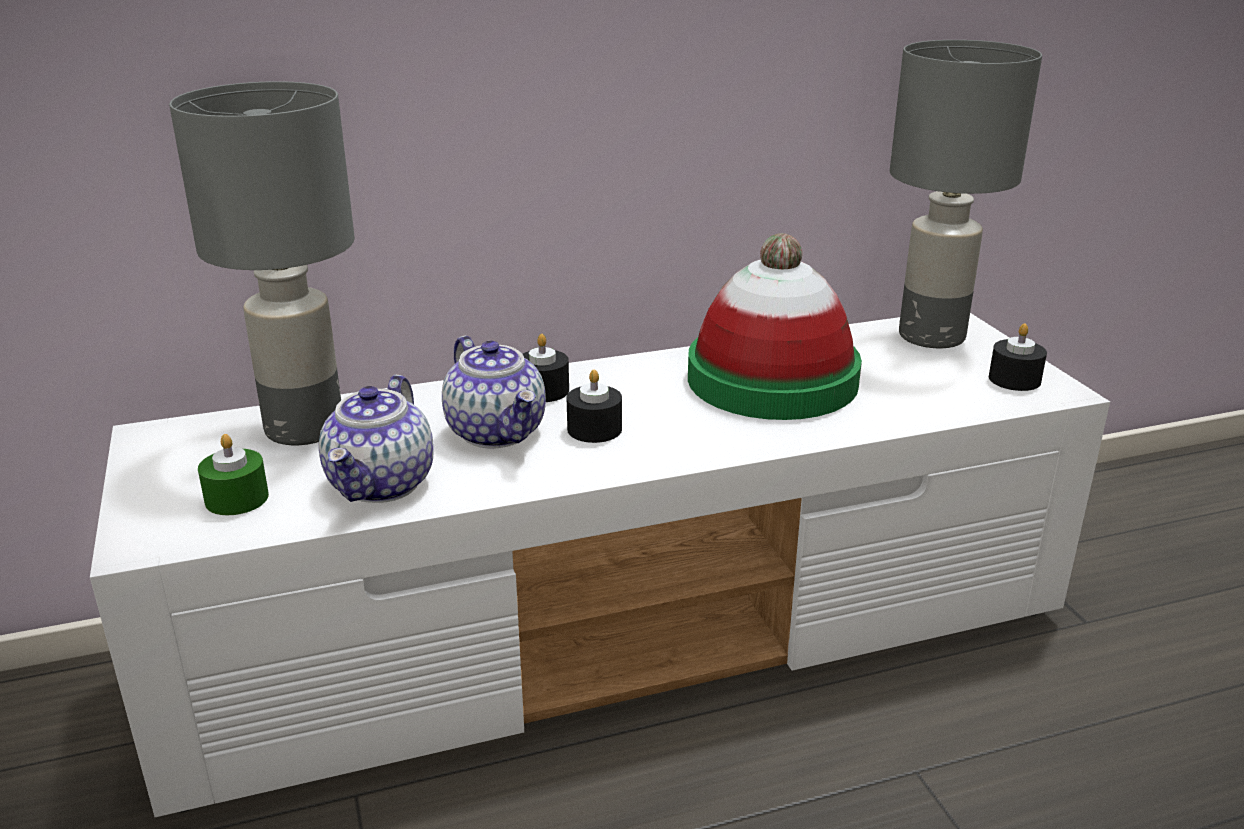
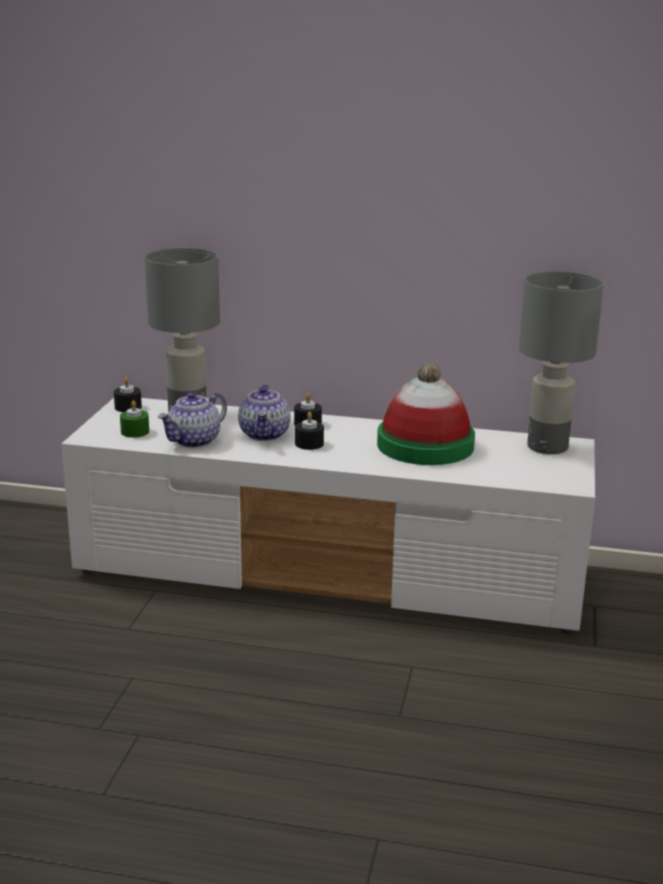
camera: 30 degrees right, 5 degrees down
black candle [989,323,1047,391] -> black candle moved to [114,377,142,412]

